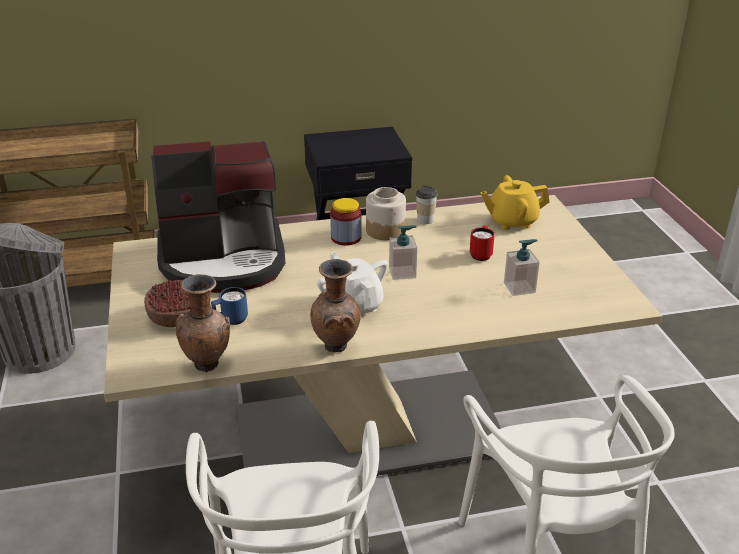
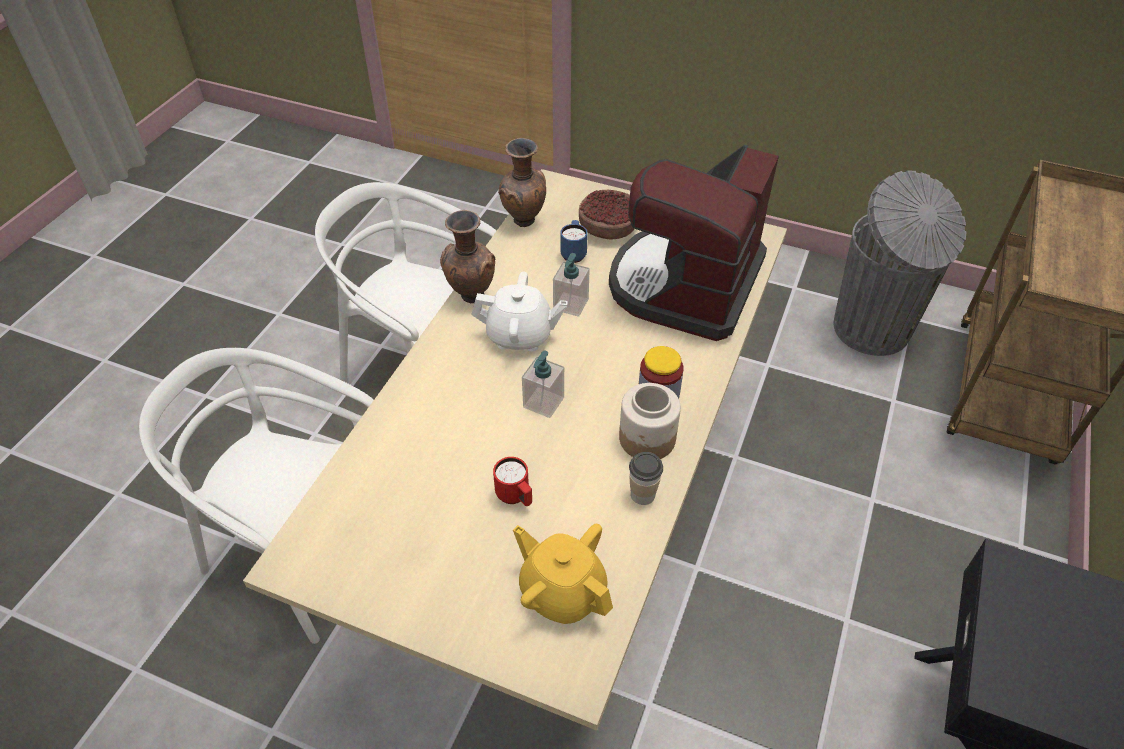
camera: 125 degrees right, 15 degrees up
yellow teapot [480,175,550,230] -> yellow teapot turned 75 degrees counterclockwise [513,524,613,624]
soap dispenser [504,239,540,296] -> soap dispenser moved to [553,253,590,317]

